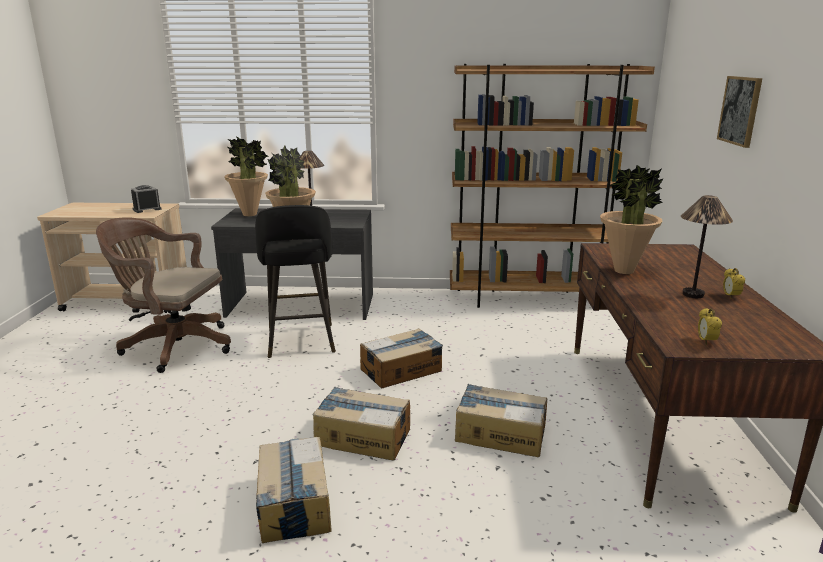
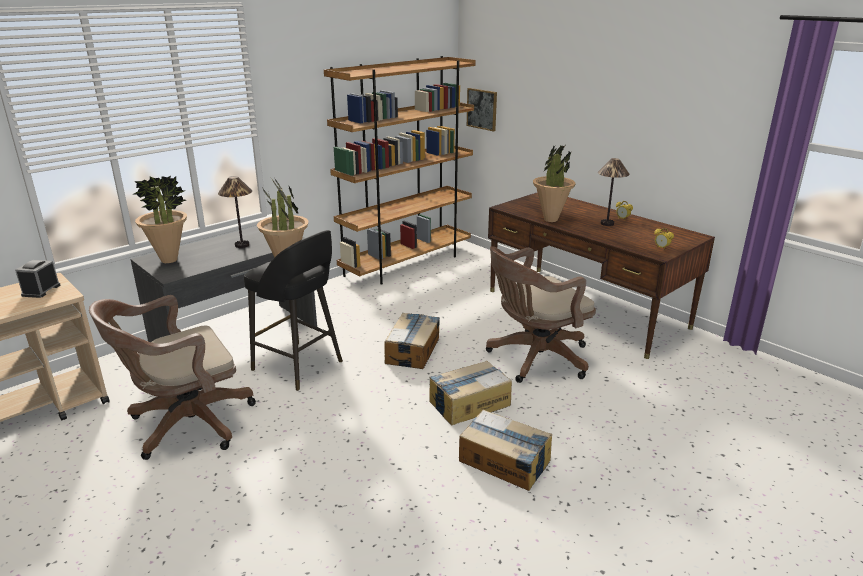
camera: 45 degrees left, 5 degrees up
cardboard box [455,384,547,457] -> brown office chair [486,246,596,383]
picture [717,76,762,148] -> picture moved to [467,88,497,132]

